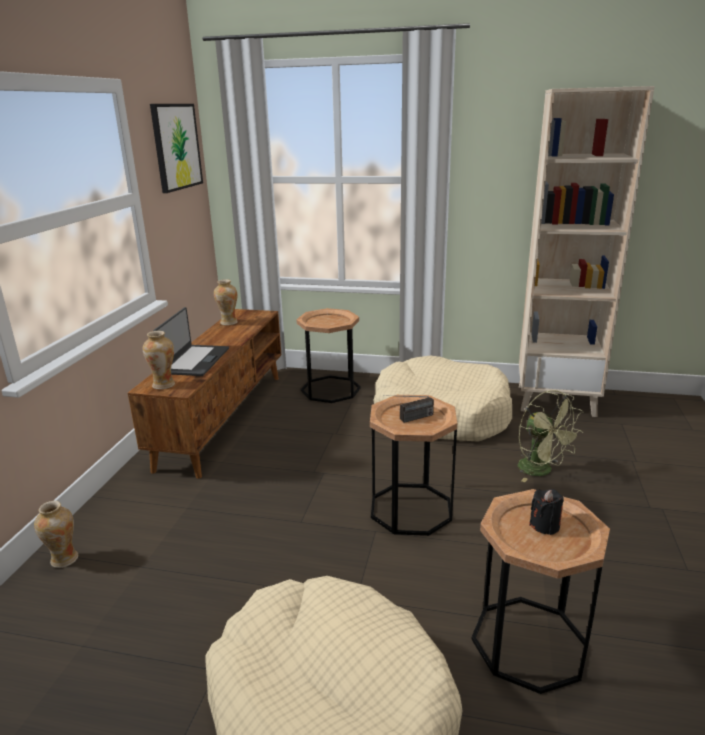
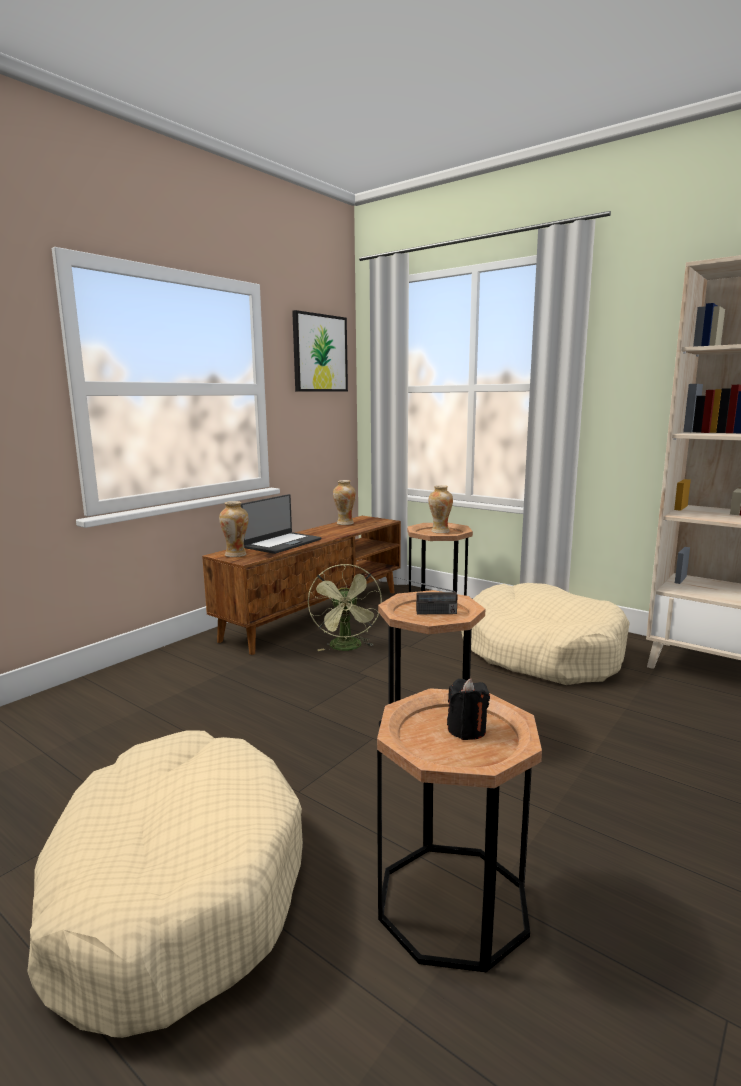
camera: 25 degrees right, 10 degrees down
vase [34,501,78,568] -> vase moved to [428,485,453,533]
green fan [518,390,584,482] -> green fan moved to [308,564,382,651]

